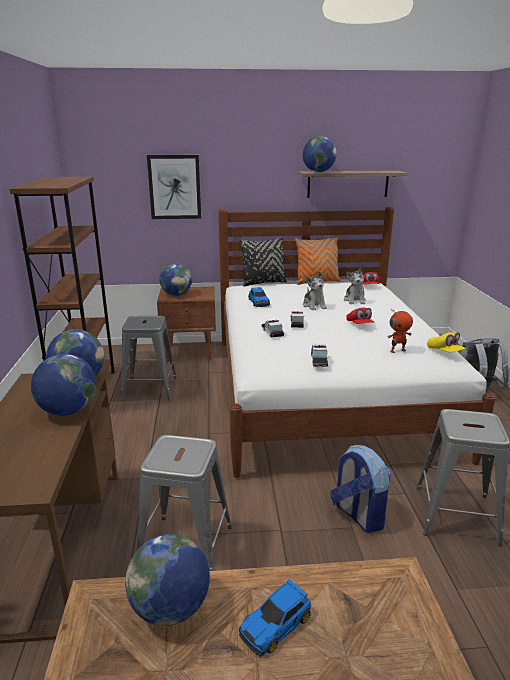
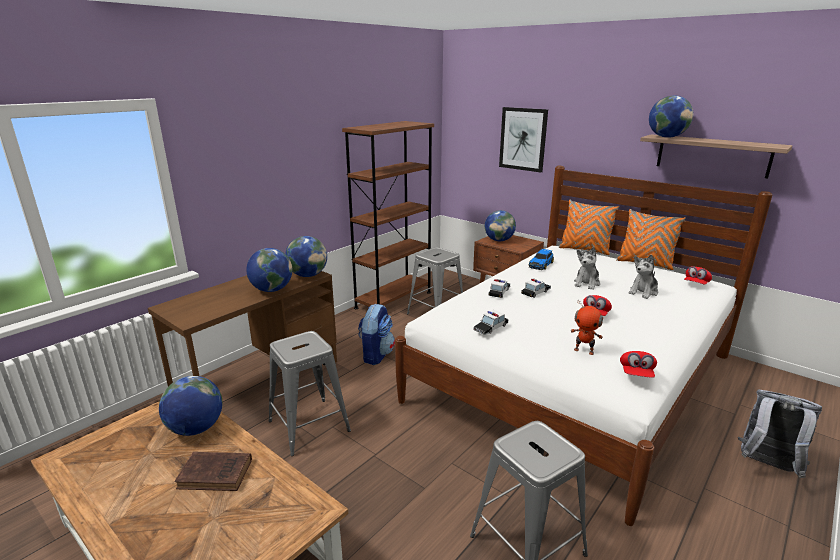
camera: 45 degrees right, 0 degrees up
toy car [239,579,311,657] -> brown book [174,452,252,491]
black pillow [240,238,287,287] -> orange pillow [559,200,619,255]
backpack [330,445,391,533] -> backpack moved to [358,304,395,365]
yellow cap [427,332,466,352] -> red cap [620,351,657,378]

